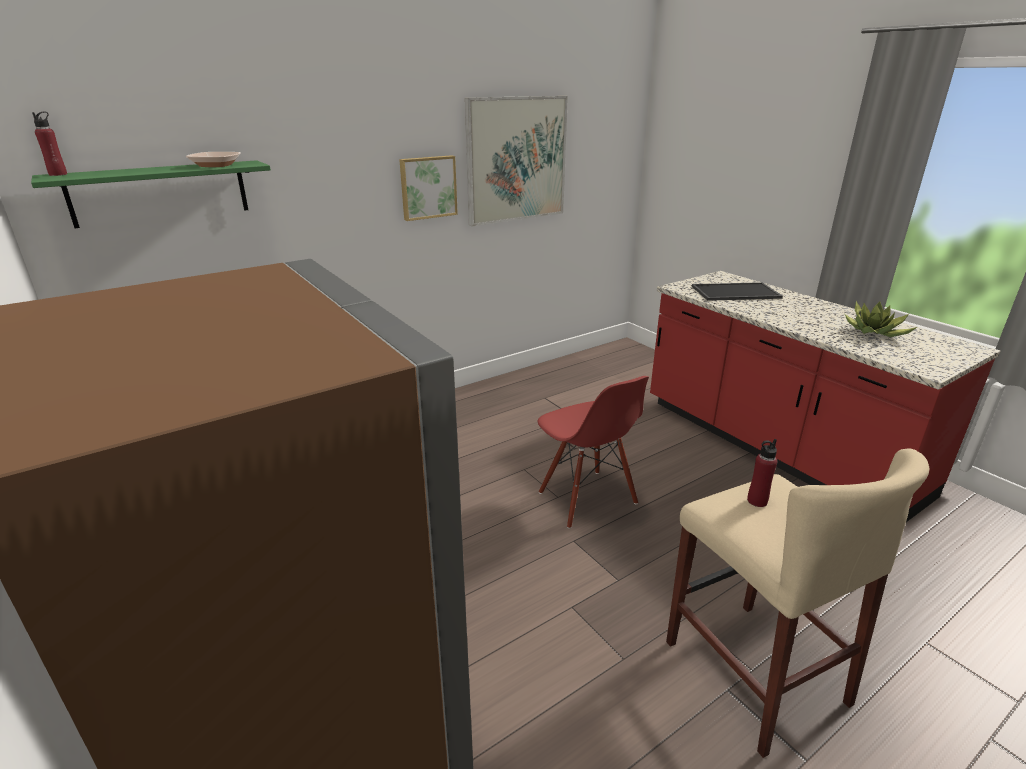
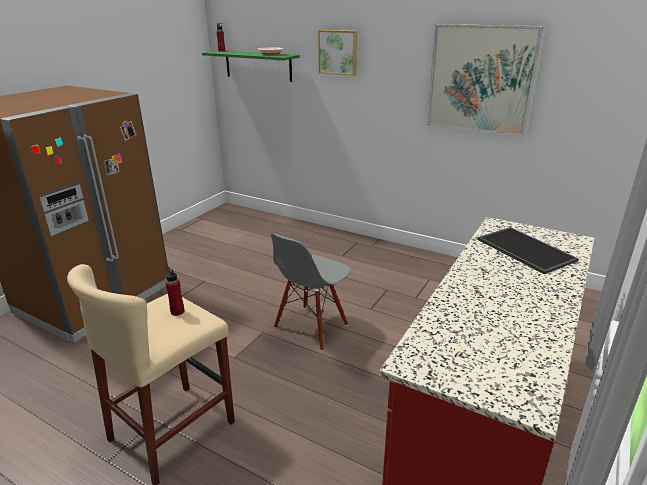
camera: 65 degrees right, 0 degrees up
picture [399,155,458,221] -> picture moved to [318,30,357,76]
red chair [538,376,649,529] -> grey chair [271,233,351,351]
potted plant [845,301,917,337] -> none

